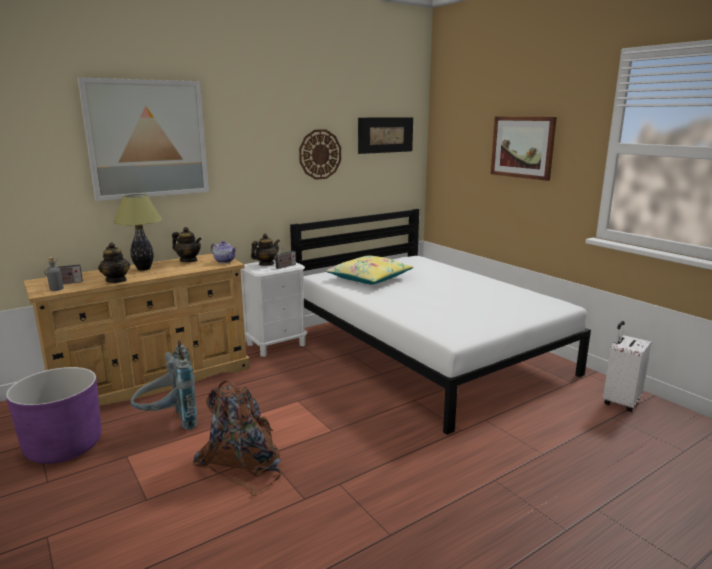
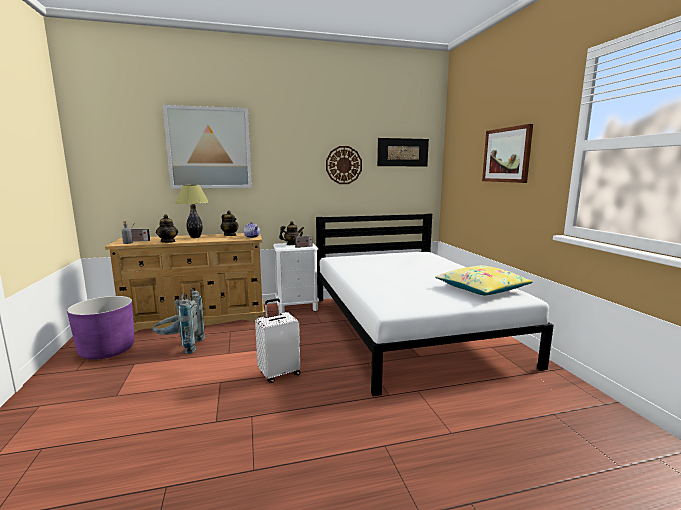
camera: 20 degrees right, 5 degrees down
brown backpack [193,380,281,496] -> none
yellow pillow [326,255,413,285] -> yellow pillow moved to [435,265,533,295]
white suitcase [603,321,652,412] -> white suitcase moved to [255,298,300,383]

